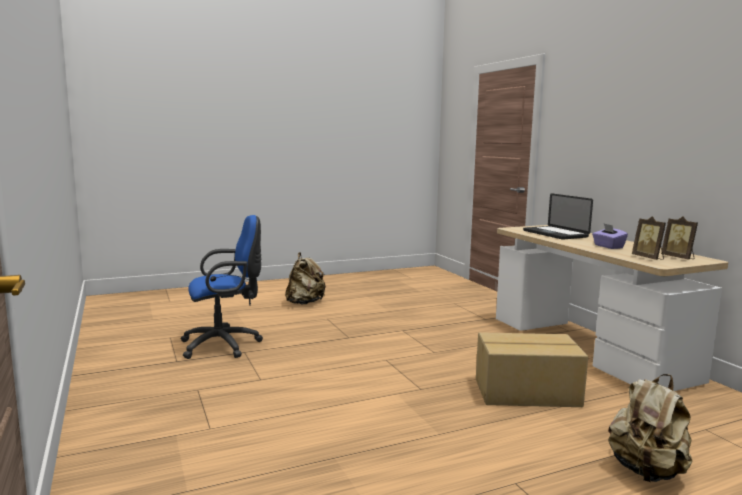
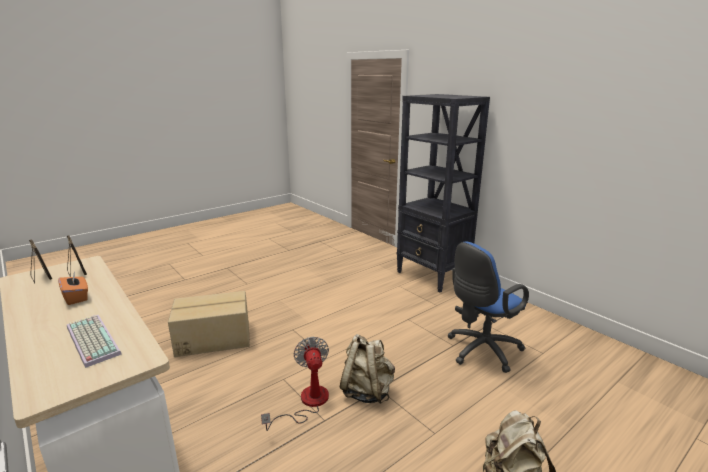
camera: 165 degrees right, 10 degrees up
laptop [523,193,593,240] -> keyboard [67,315,122,368]
purple tissue box [592,224,628,249] -> orange tissue box [58,272,88,305]
beige backpack [608,374,692,482] -> beige backpack moved to [340,334,395,404]
none -> fan [261,336,329,431]
none -> black bookcase [397,94,490,292]

